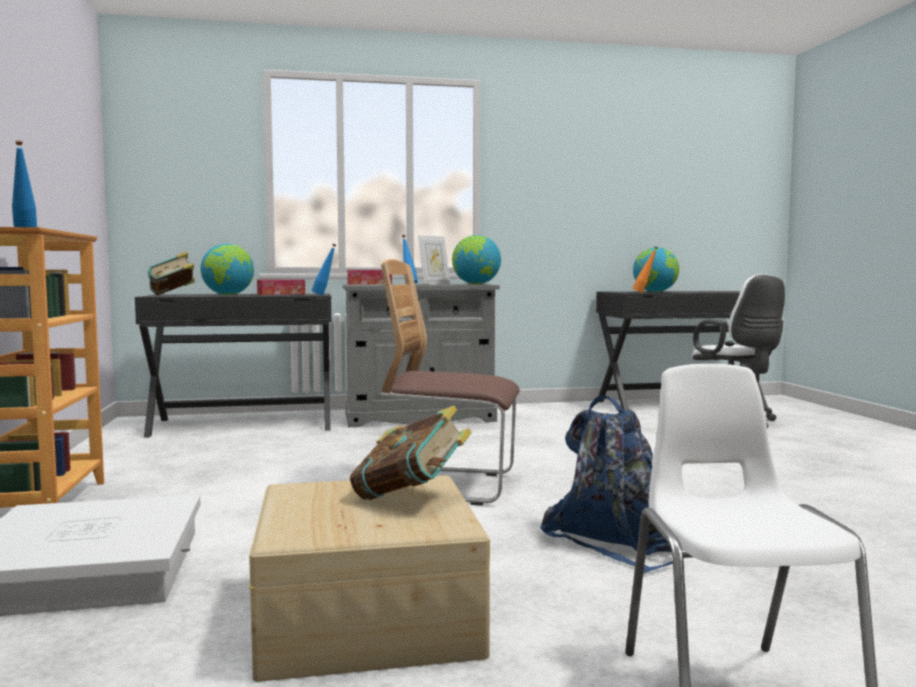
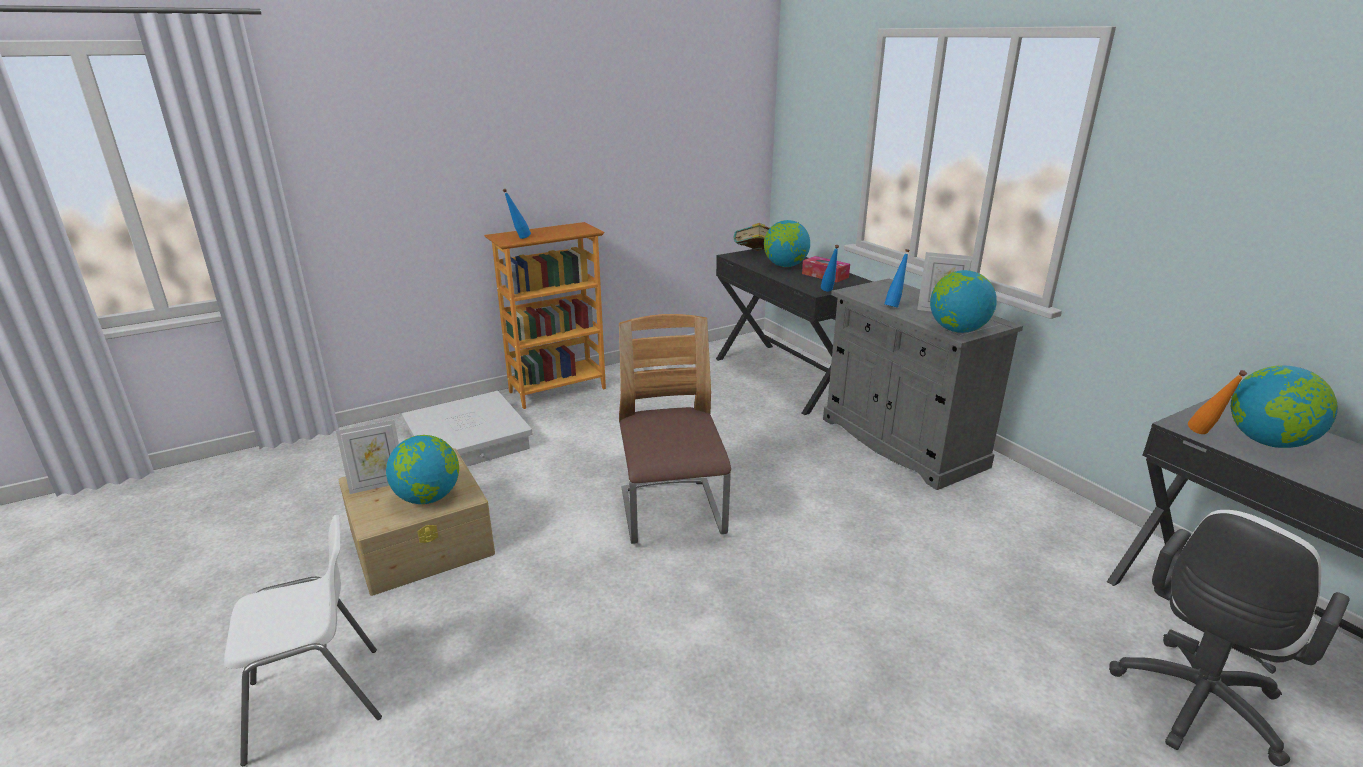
camera: 70 degrees right, 20 degrees up
tissue box [347,270,392,285] -> none
book [350,406,472,500] -> globe [386,435,459,504]
blue backpack [540,395,684,573] -> none
none -> picture frame [336,420,399,494]

